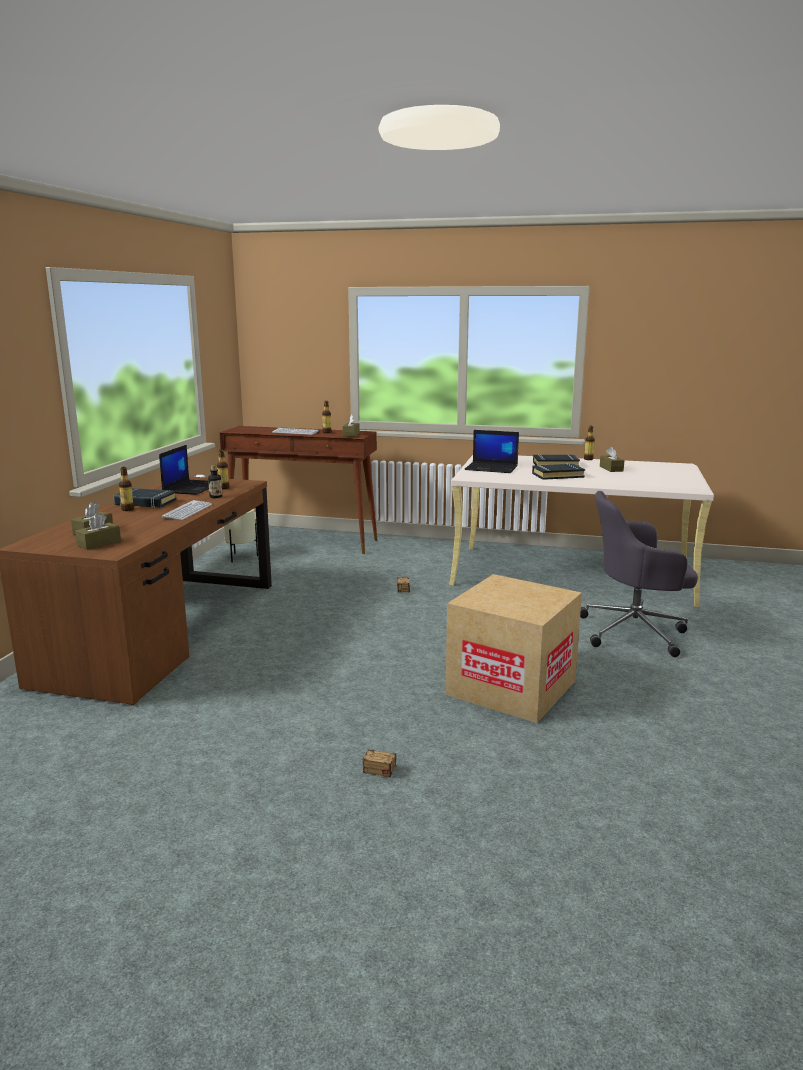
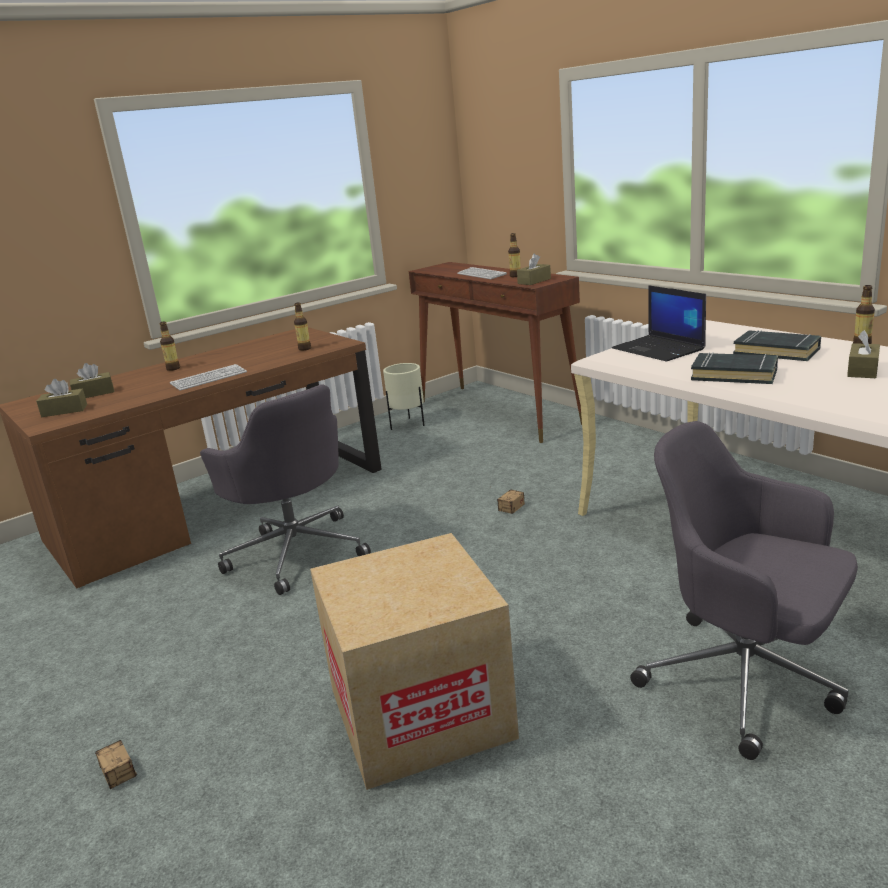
camera: 40 degrees right, 5 degrees up
black book [114,488,177,508] -> none
laptop [159,445,209,495] -> none
bottle [208,465,222,498] -> none
none -> grey office chair [200,384,371,595]

